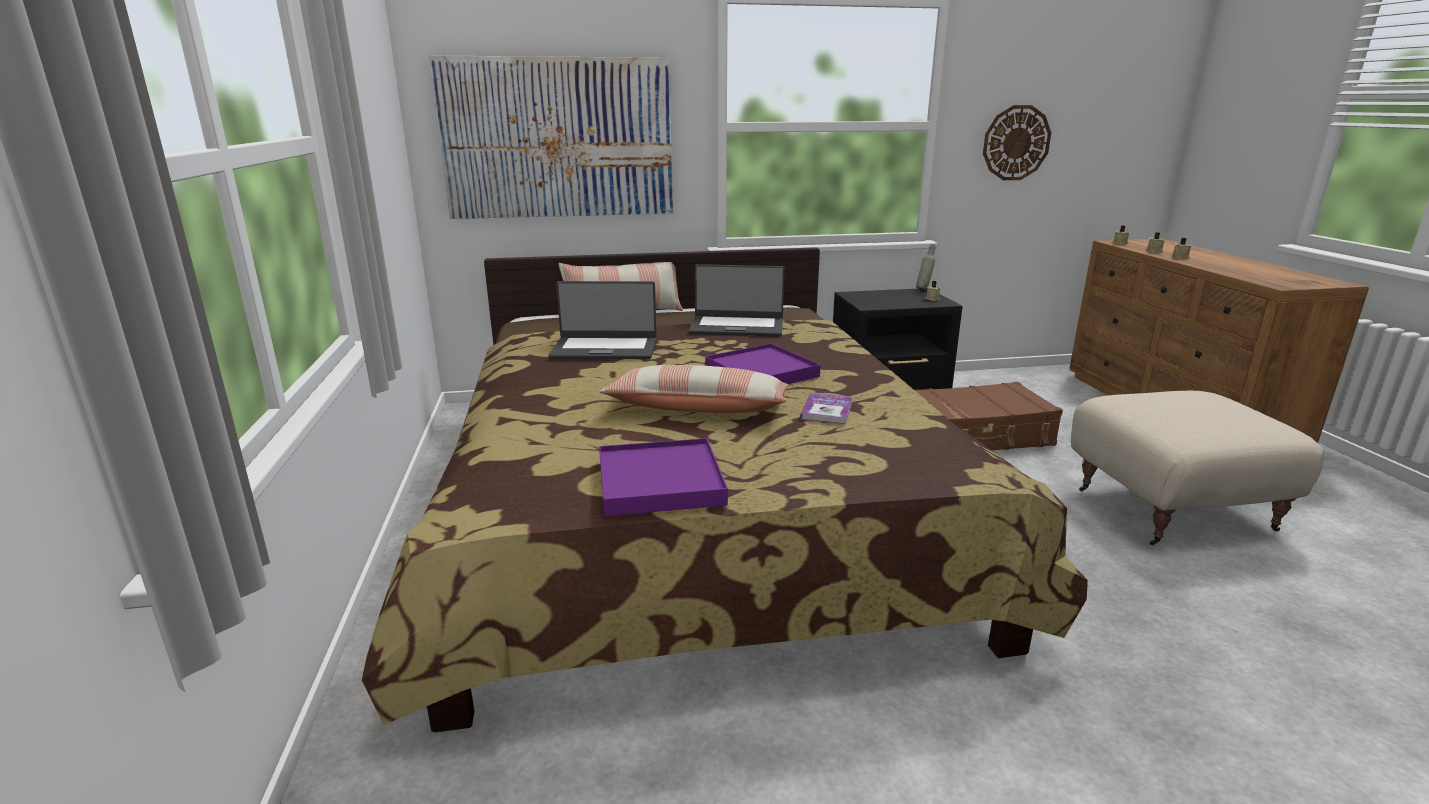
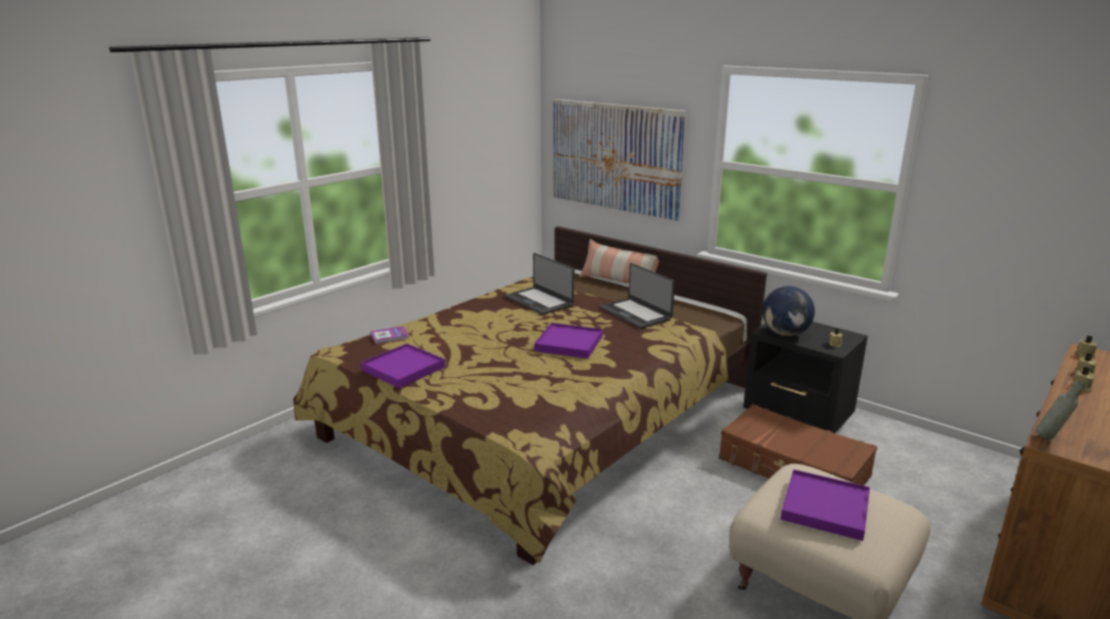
camera: 50 degrees right, 0 degrees up
pillow [599,365,789,413] -> none
book [800,393,853,424] -> book moved to [370,326,409,344]
grey bottle [916,244,936,290] -> grey bottle moved to [1036,381,1085,440]
wall clock [983,105,1051,180] -> none
none -> globe [762,286,815,336]
none -> purple tray [781,469,870,541]

